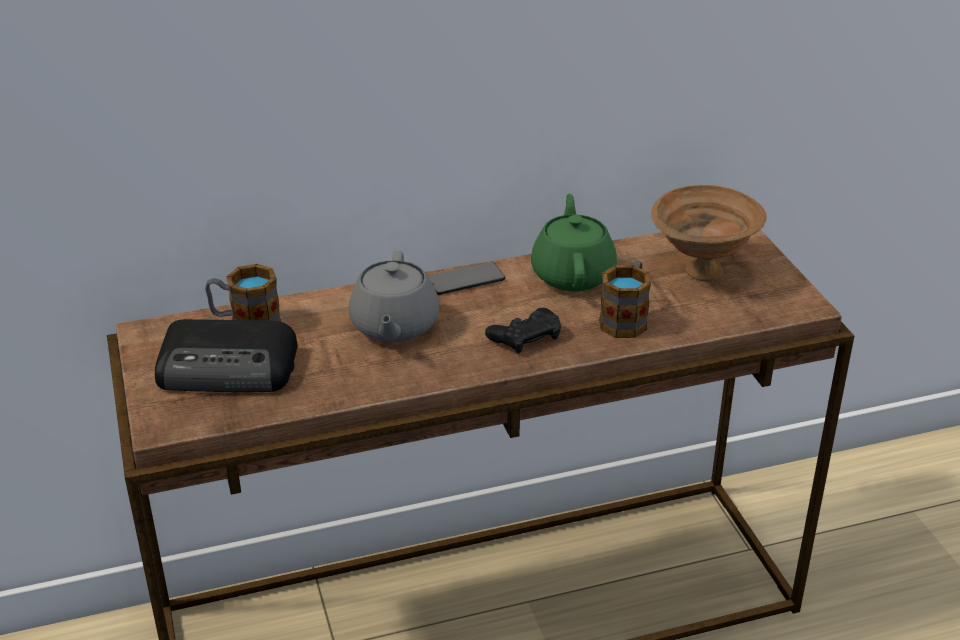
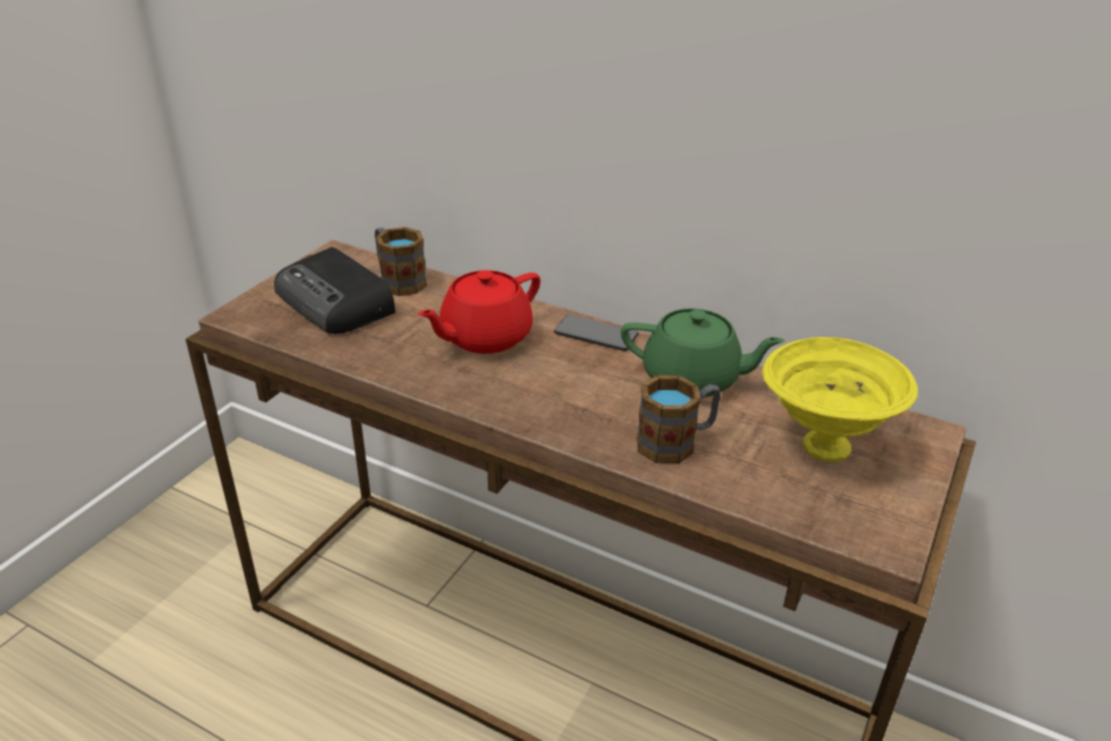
camera: 45 degrees right, 0 degrees up
grey teapot [349,251,439,342] -> red teapot [418,270,540,354]
black game controller [485,308,561,354] -> none
green teapot [531,194,617,291] -> green teapot turned 60 degrees clockwise [621,308,785,397]
brown bowl [651,185,767,282] -> yellow bowl [762,337,918,462]

